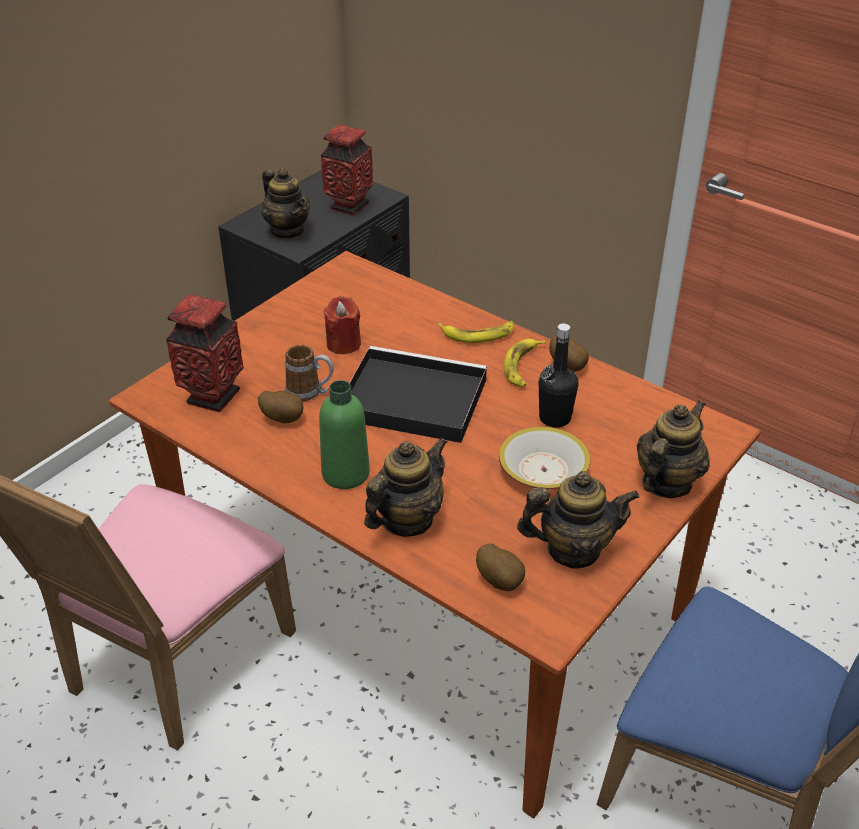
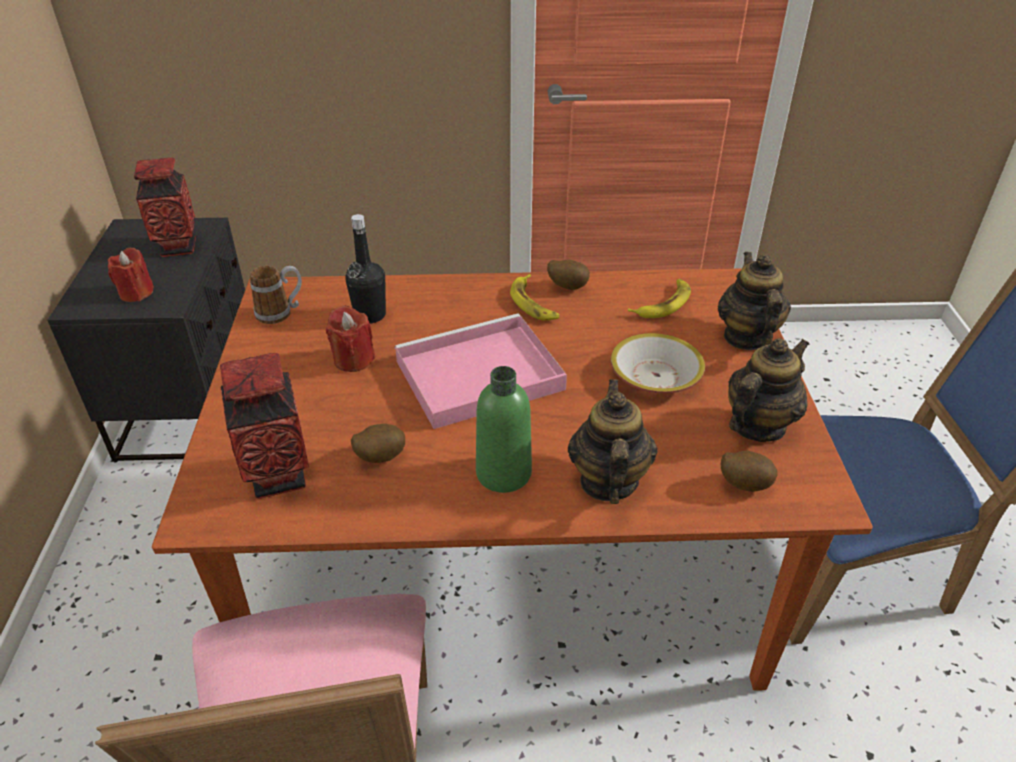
camera: 40 degrees left, 0 degrees up
teapot [262,168,310,239] -> red candle [108,248,154,302]
mug [285,345,333,401] -> mug moved to [250,265,302,324]
black tray [349,346,487,443] -> pink tray [395,313,567,429]
banana [438,321,514,343] -> banana moved to [628,279,691,318]
black bottle [539,324,578,428] -> black bottle moved to [345,214,386,323]

